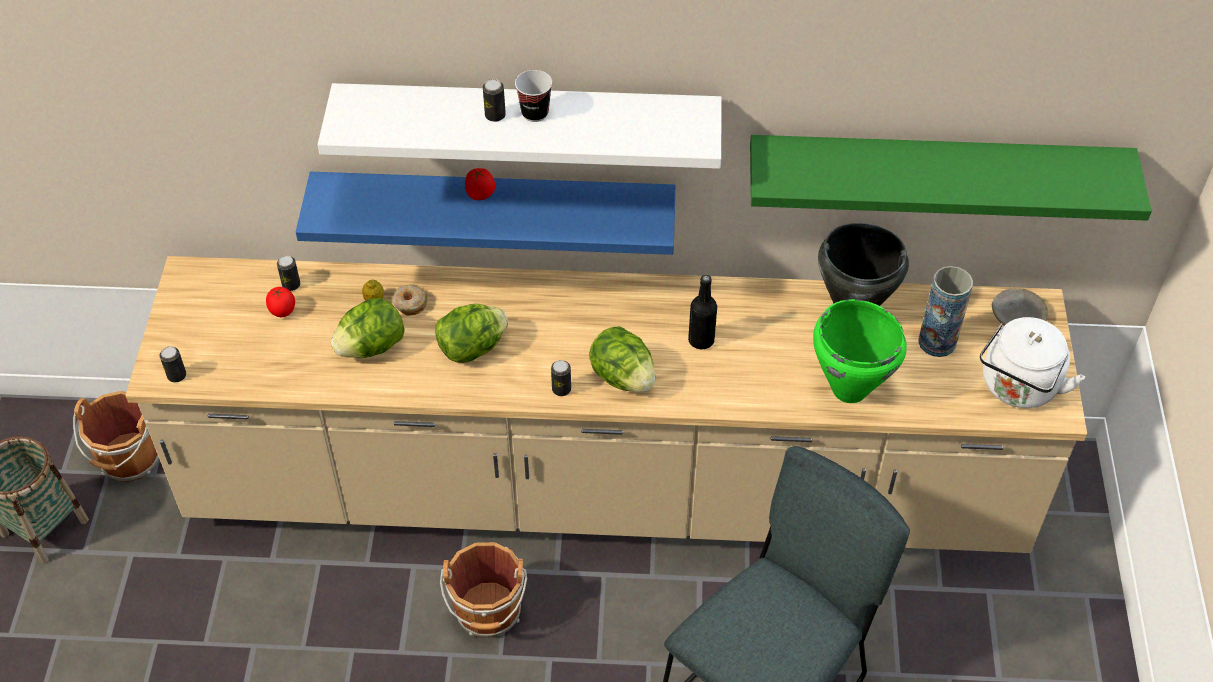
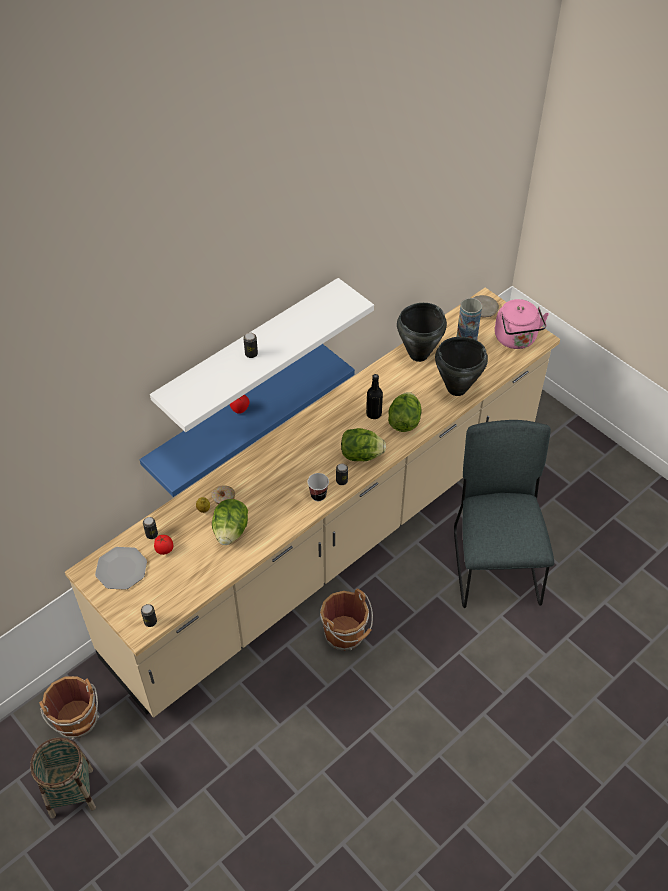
camera: 45 degrees left, 0 degrees up
lettuce [435,304,508,363] -> lettuce moved to [388,392,422,432]
cup [515,70,552,122] -> cup moved to [308,473,329,501]
green shelf [750,135,1152,221] -> none
green cooking pot [813,299,907,403] -> black cooking pot [435,337,488,396]
white kettle [980,317,1085,408] -> pink kettle [495,299,549,349]
none -> plate [95,547,147,590]

